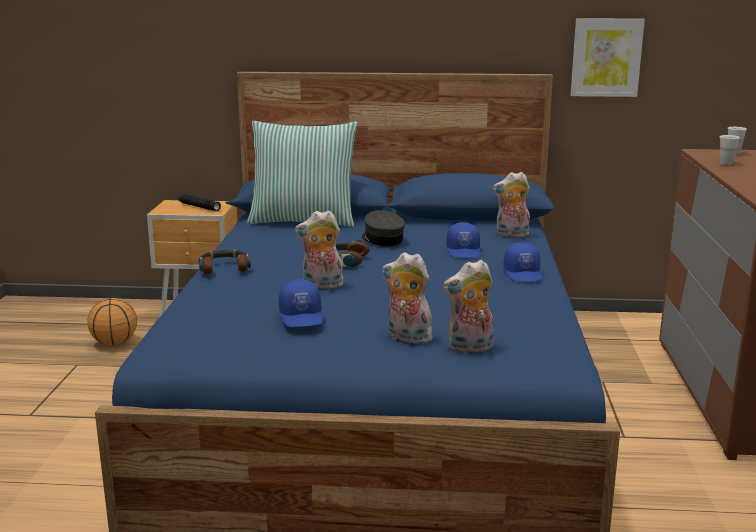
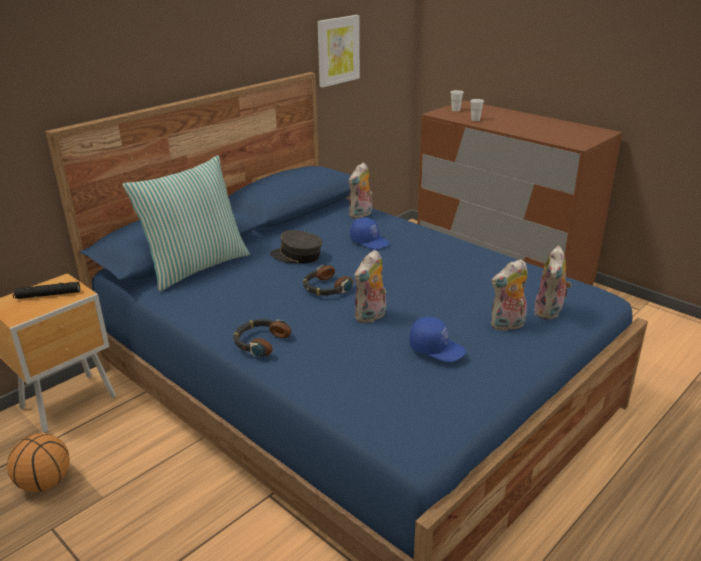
camera: 50 degrees left, 10 degrees up
blue cap [504,242,543,281] -> none

